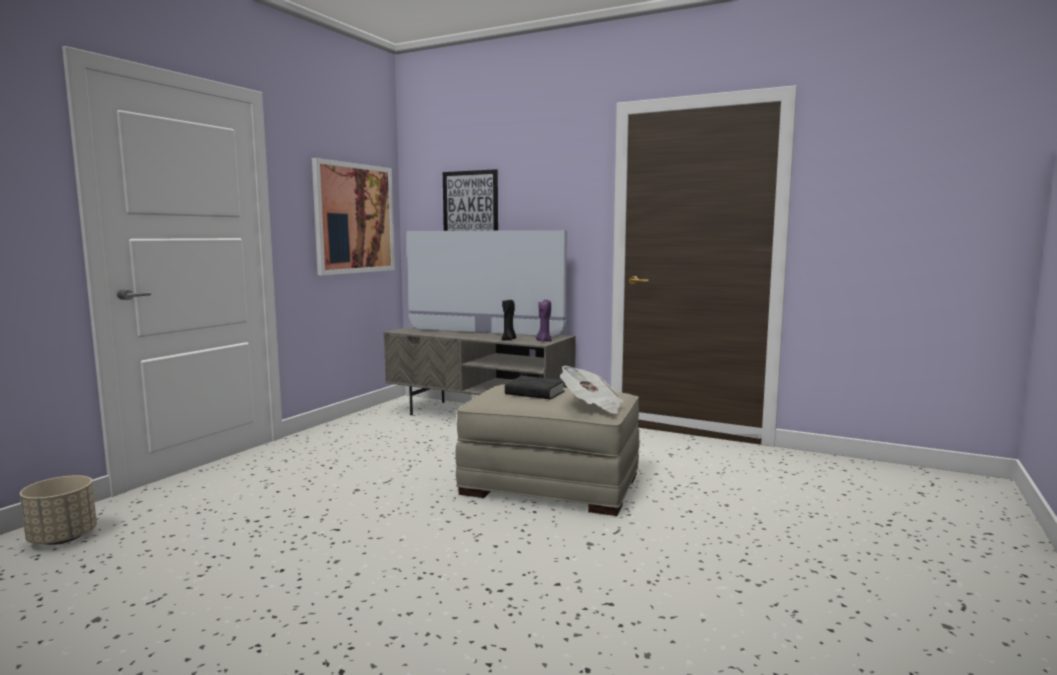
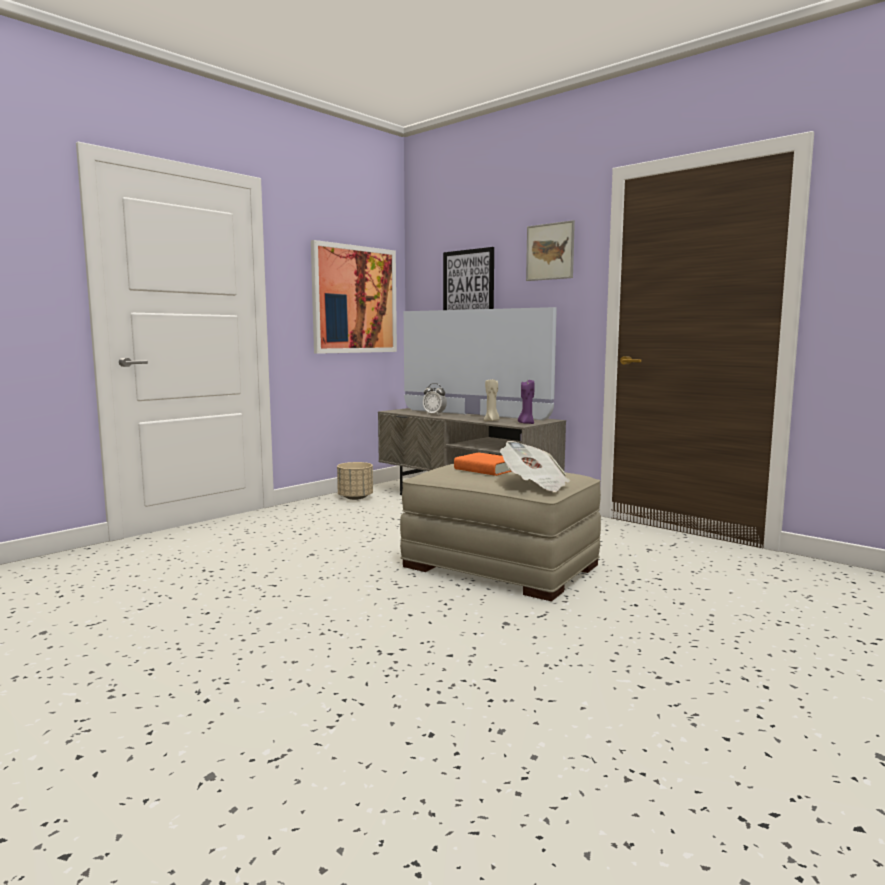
camera: 15 degrees right, 0 degrees up
beige planter [20,475,97,545] -> beige planter moved to [337,462,373,500]
black candle [502,299,516,340] -> beige candle [484,379,499,421]
black book [505,376,565,399] -> orange book [454,452,512,476]
none -> alarm clock [423,383,447,415]
none -> picture [526,220,575,281]

